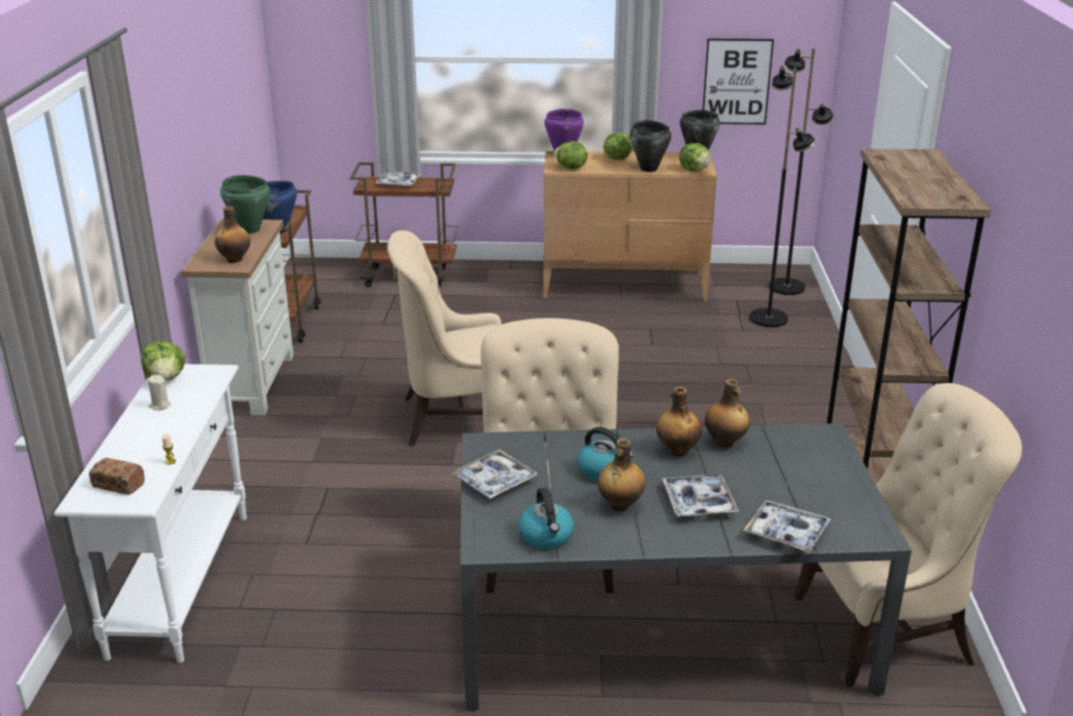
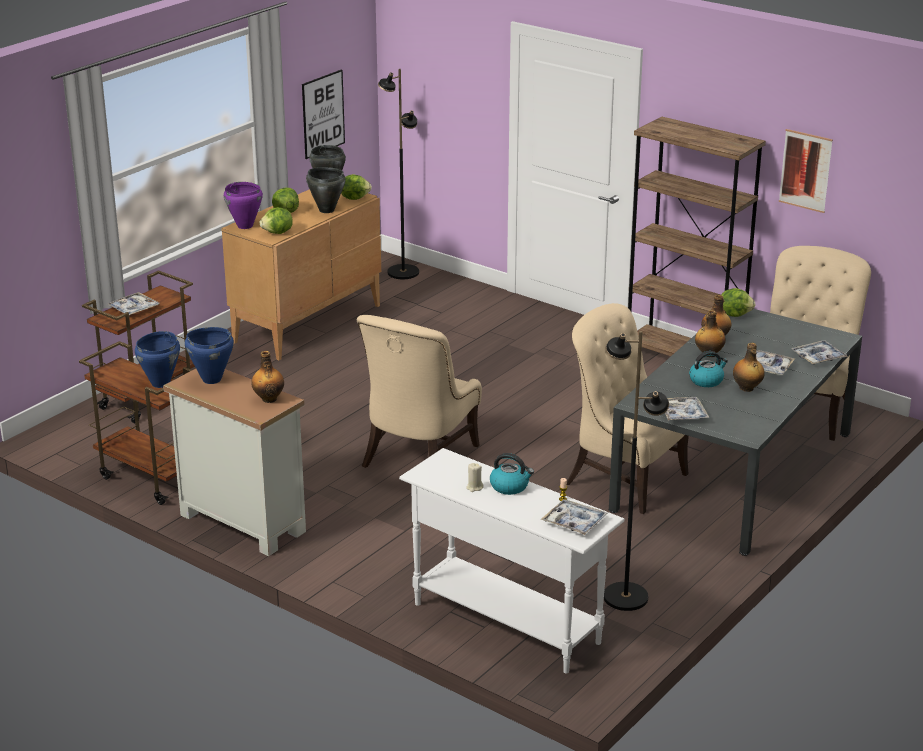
camera: 55 degrees left, 0 degrees up
bread [89,458,145,495] -> tray [541,499,608,535]
lettuce [141,341,185,382] -> lettuce moved to [722,288,755,317]
green cooking pot [220,175,270,234] -> blue cooking pot [185,327,234,384]
kettle [518,487,574,549] -> kettle moved to [490,453,534,495]
black floor lamp [749,66,815,327] -> black floor lamp moved to [604,331,669,611]
none -> picture [779,129,833,213]

